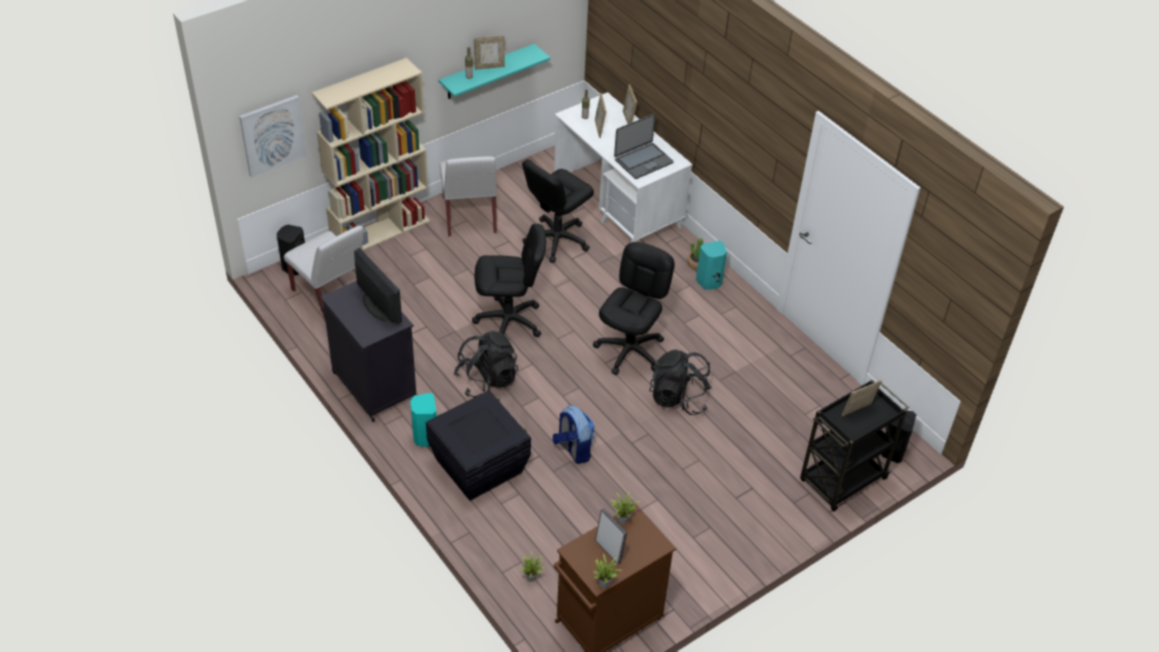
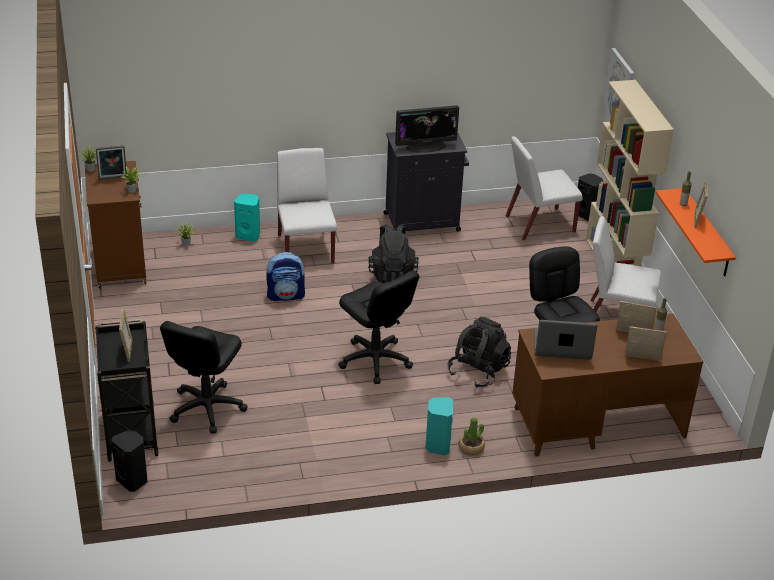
camera: 115 degrees right, 10 degrees down
turquoise speaker [410,393,437,446] -> turquoise speaker moved to [234,193,260,241]
black storage box [426,390,531,501] -> white chair [277,148,337,264]
turquoise shelf [439,44,550,99] -> orange shelf [656,188,736,276]
black office chair [472,224,546,337] -> black office chair moved to [160,321,247,434]
white desk [554,92,693,243] -> brown desk [512,314,704,457]
laptop [614,114,673,179] -> laptop turned 105 degrees clockwise [534,320,597,360]
black backpack [649,349,712,415] -> black backpack moved to [448,317,511,388]

